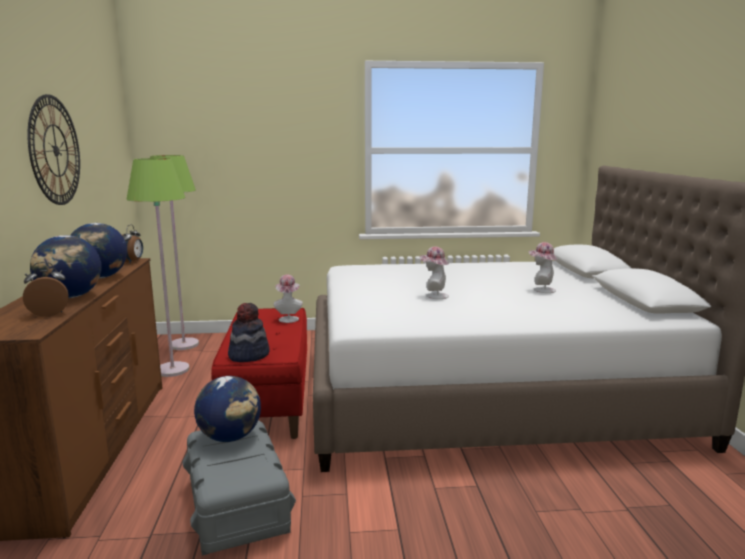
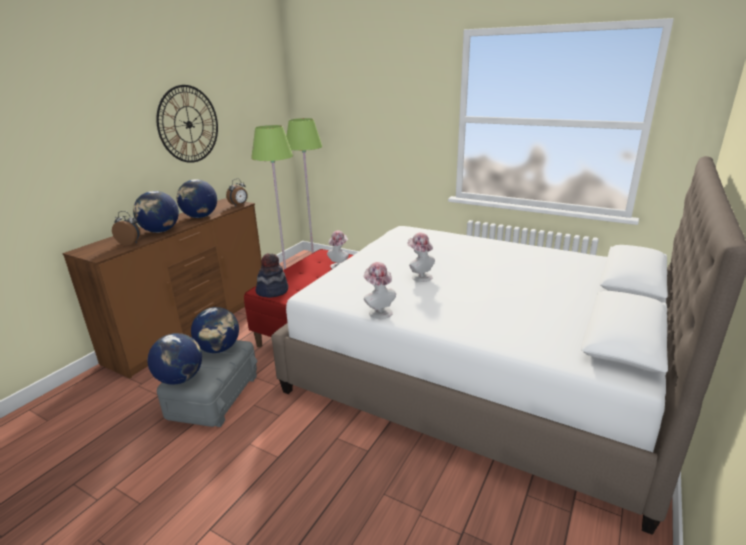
camera: 35 degrees right, 10 degrees up
hat [529,242,558,293] -> hat moved to [363,262,396,319]
none -> globe [147,333,202,385]

